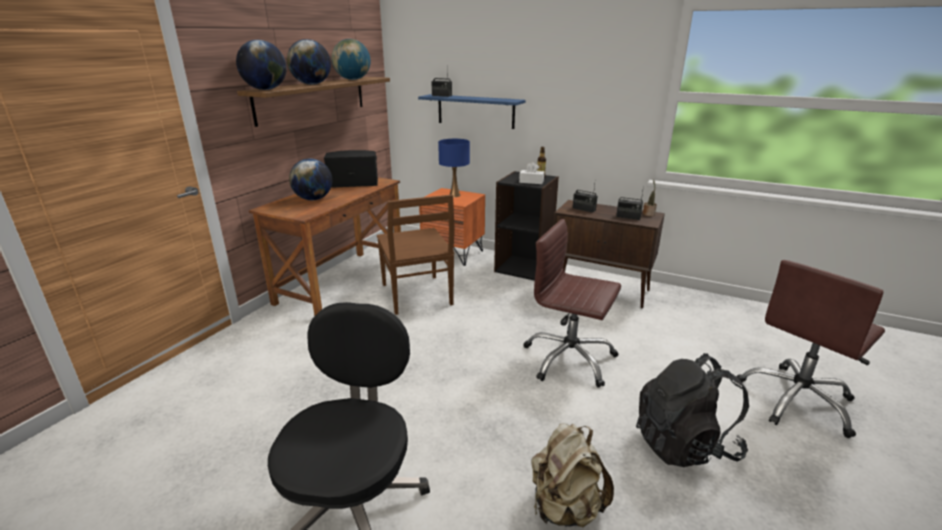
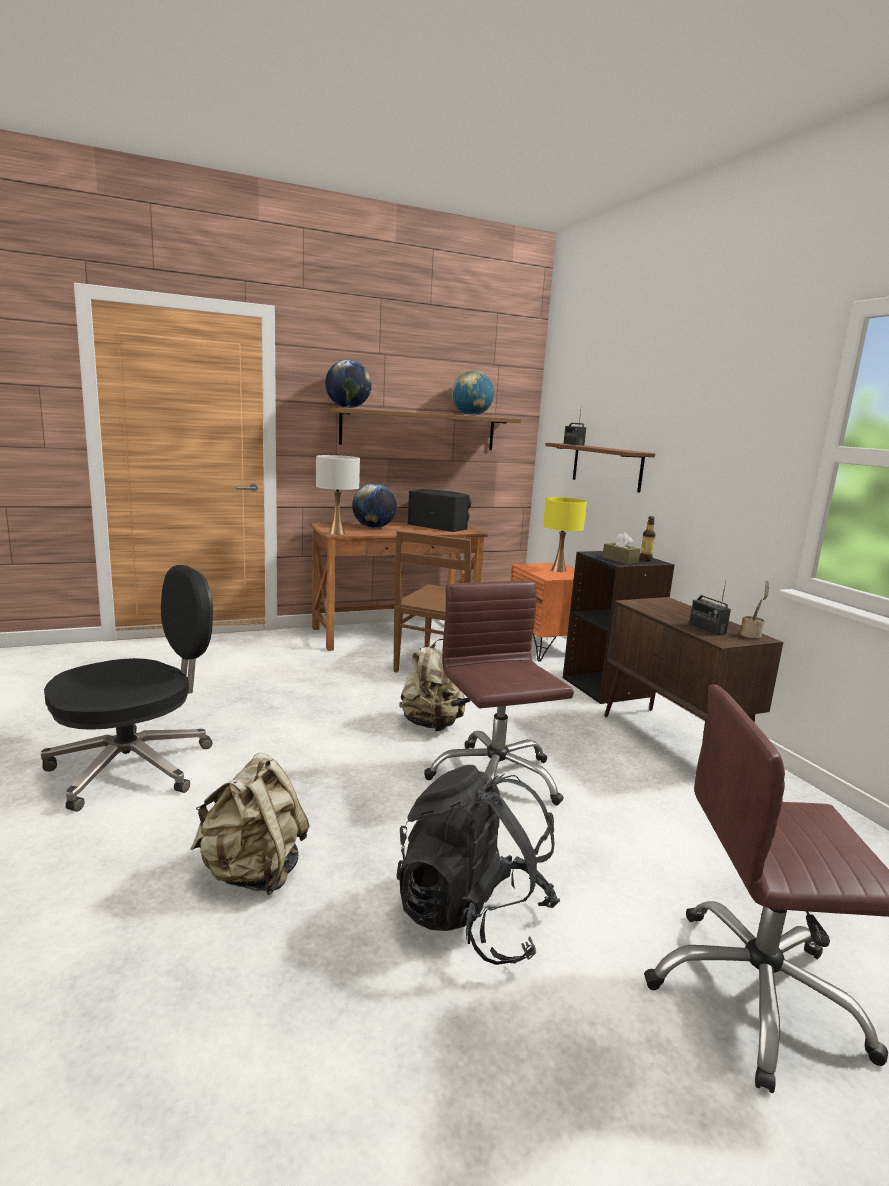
camera: 40 degrees right, 10 degrees down
globe [287,39,331,85] -> none
blue shelf [418,94,526,129] -> brown shelf [545,443,655,493]
blue table lamp [438,139,470,197] -> yellow table lamp [543,497,587,572]
white tissue box [519,162,544,184] -> brown tissue box [602,532,641,564]
radio [573,185,597,213] -> none
none -> white table lamp [316,455,360,535]
none -> beige backpack [399,639,465,731]

